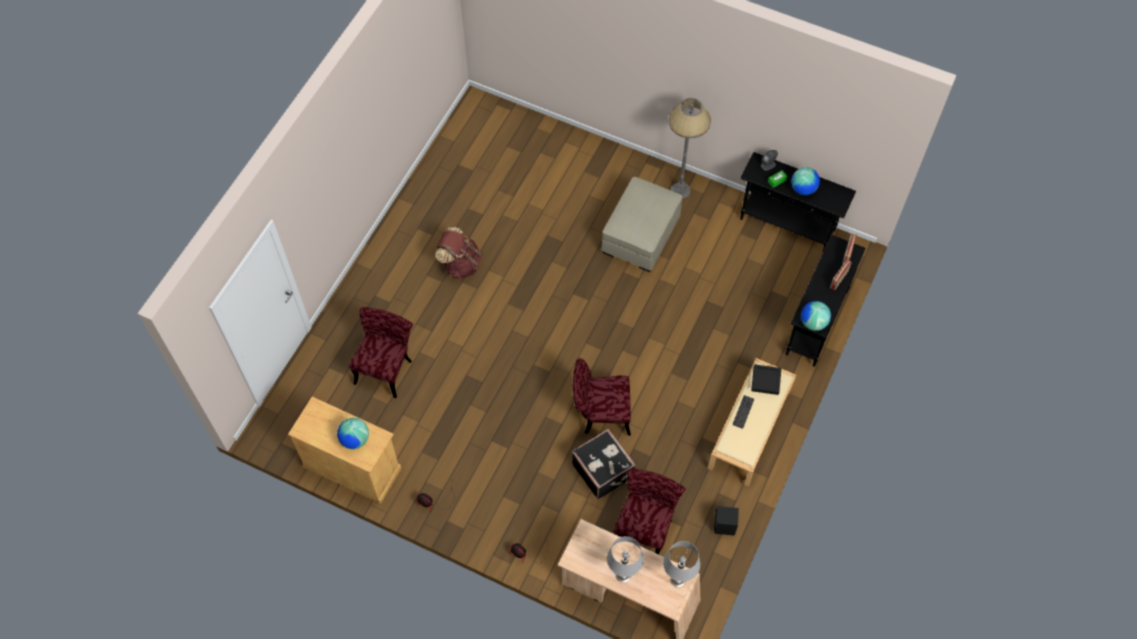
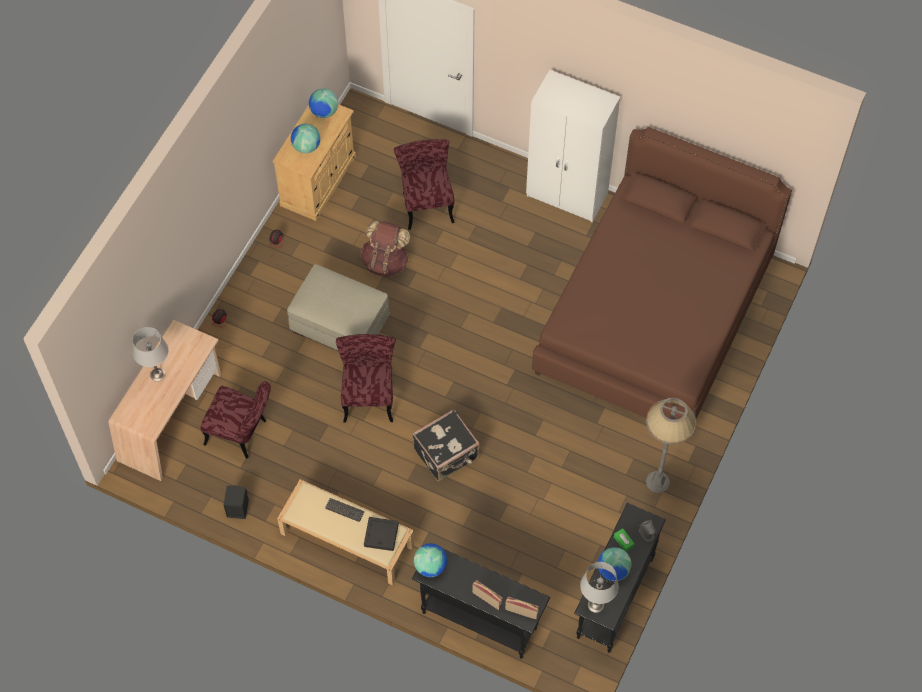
camera: 90 degrees right, 0 degrees up
red chair [349,307,413,398] -> red chair turned 120 degrees counterclockwise [394,139,455,230]
brown backpack [435,227,482,279] -> brown backpack moved to [360,221,410,277]
black suitcase [572,429,636,499] -> black suitcase moved to [412,409,480,482]
beige ottoman [601,177,682,272] -> beige ottoman moved to [287,264,390,350]
grey table lamp [663,541,700,587] -> grey table lamp moved to [580,562,619,613]
none -> globe [309,89,338,118]
none -> white wardrobe [526,70,620,222]
none -> brown bed [532,127,792,420]

